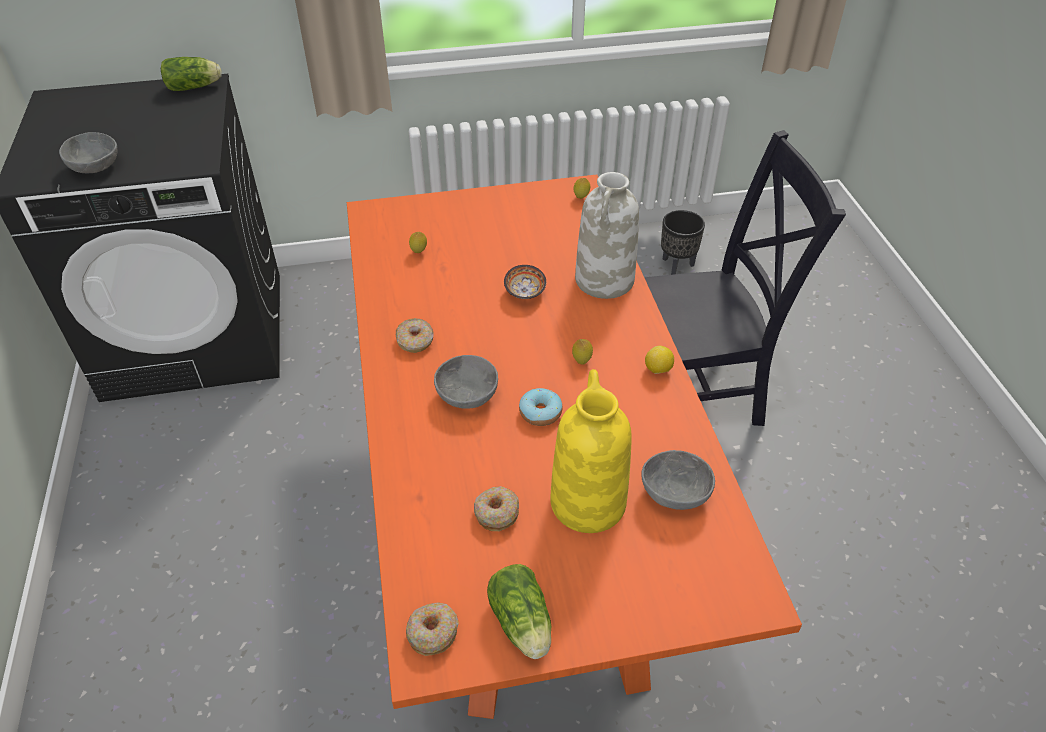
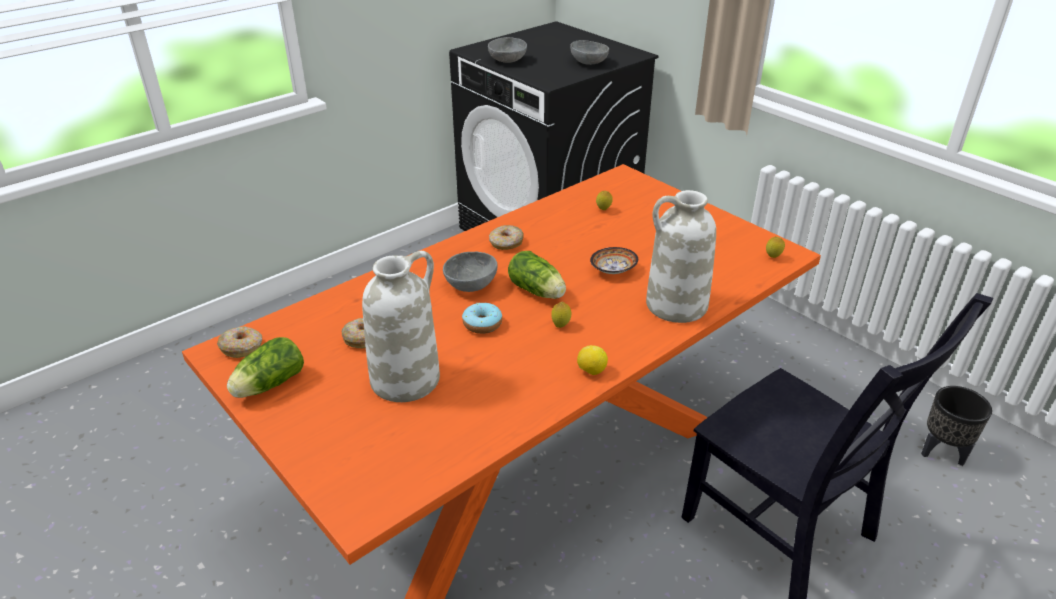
camera: 60 degrees right, 10 degrees down
lettuce [161,57,222,91] -> lettuce moved to [508,251,566,299]
yellow vase [550,369,632,533] -> white vase [362,251,440,402]
grey bowl [641,450,715,510] -> grey bowl moved to [570,40,609,65]

